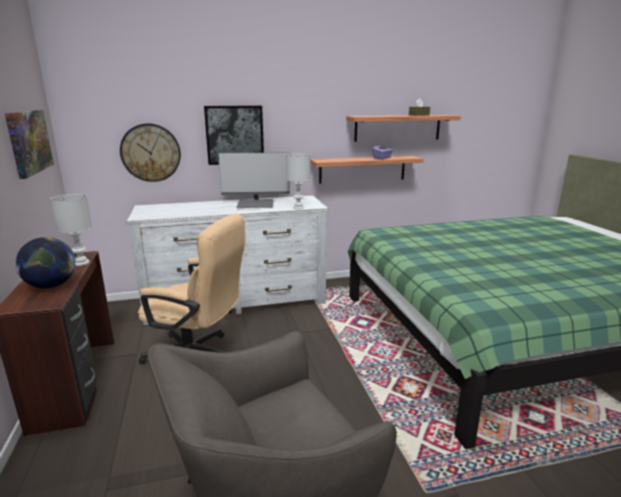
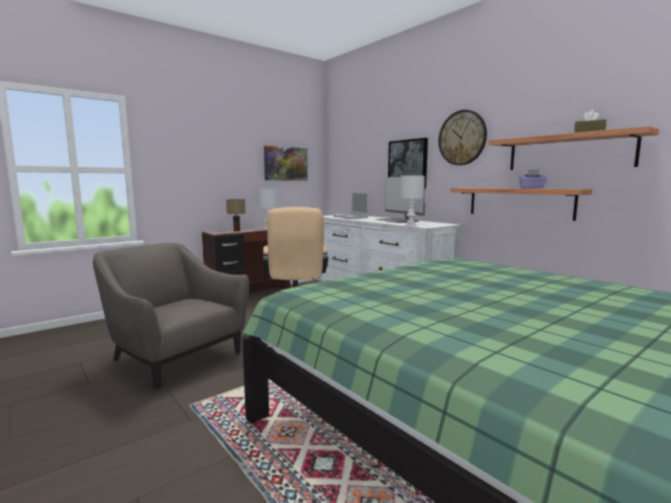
camera: 65 degrees right, 10 degrees down
globe [15,237,76,288] -> table lamp [226,199,246,231]
wall clock [120,123,181,182] -> wall clock moved to [438,110,487,165]
none -> laptop [333,192,369,219]

